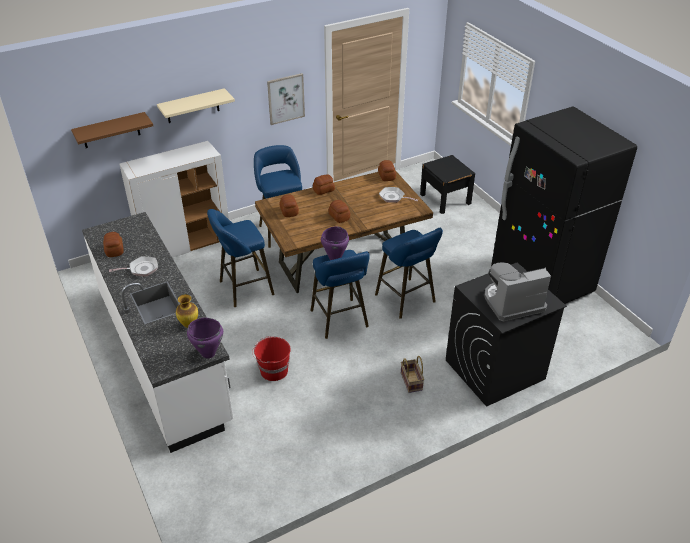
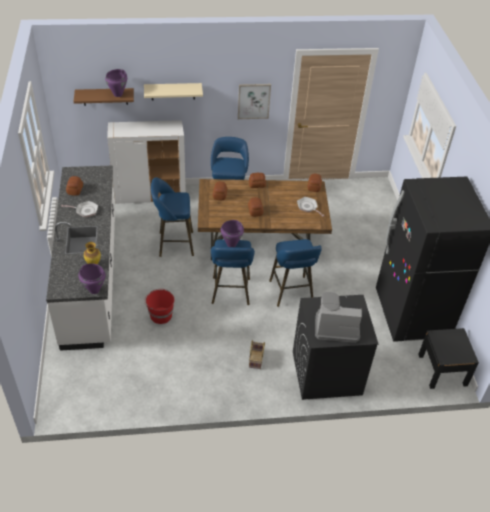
camera: 20 degrees right, 5 degrees up
black nightstand [420,155,475,214] -> black nightstand moved to [418,328,479,389]
none -> purple cooking pot [105,69,127,97]

